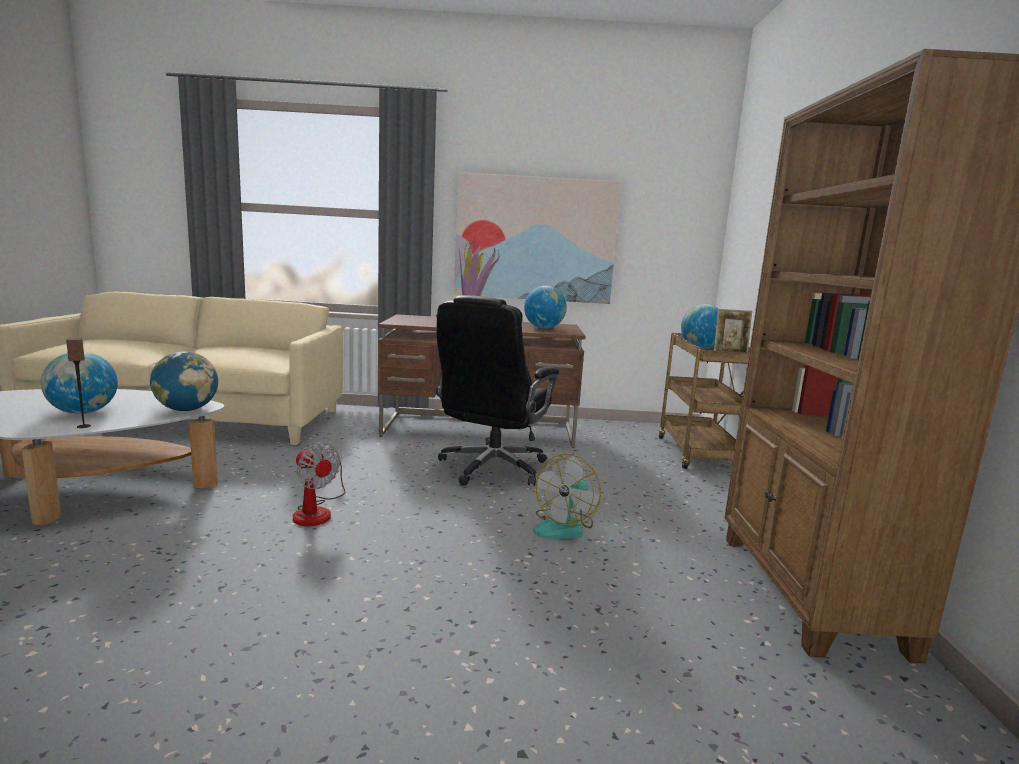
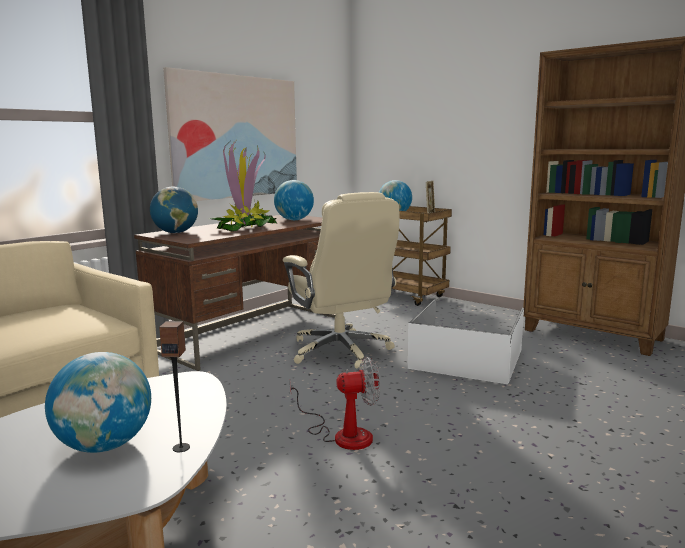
camera: 50 degrees left, 0 degrees up
globe [150,352,218,411] -> globe moved to [150,187,198,233]
black office chair [436,295,559,486] -> beige office chair [283,192,399,369]
fan [533,454,601,539] -> white storage box [408,299,524,384]

